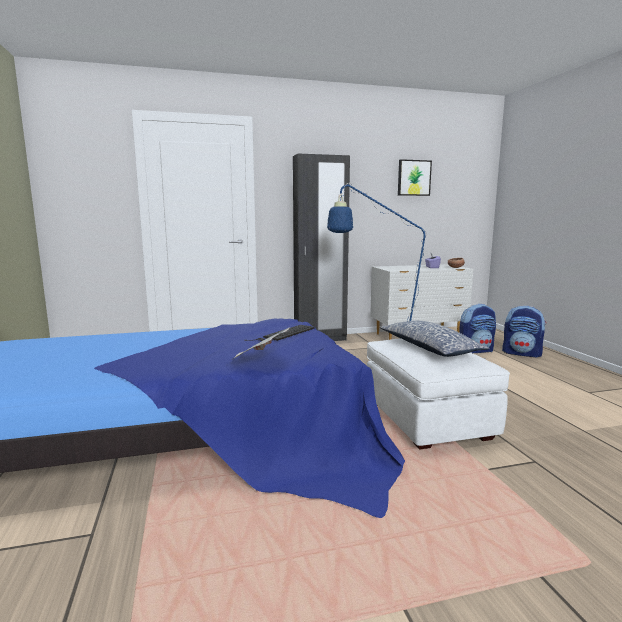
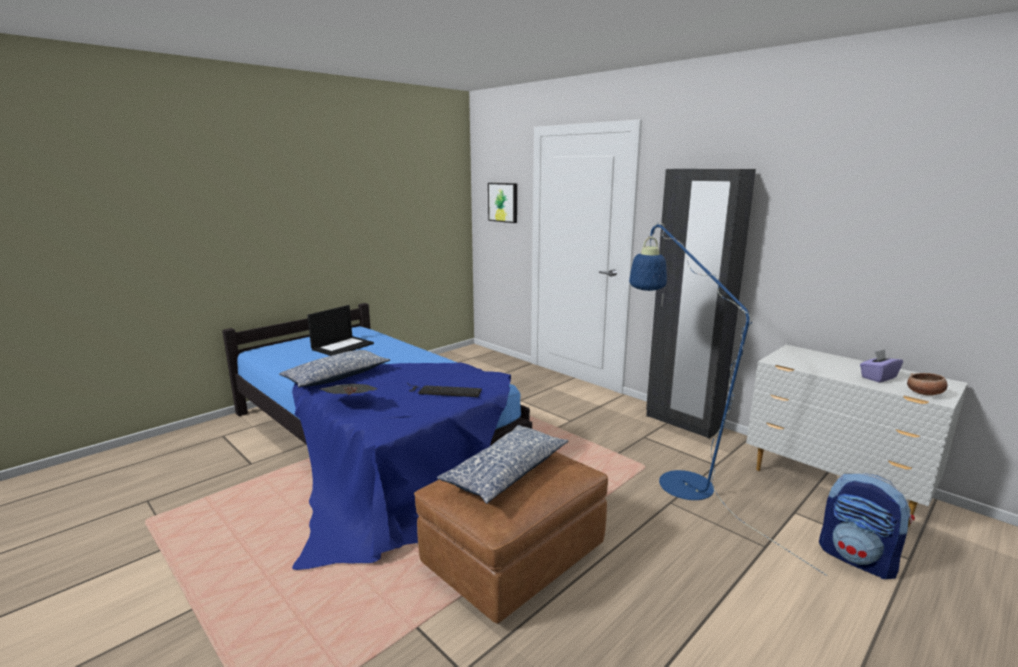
camera: 60 degrees right, 5 degrees up
white ottoman [367,339,510,450] -> brown ottoman [414,451,608,624]
picture [398,159,432,196] -> picture moved to [488,183,517,223]
backpack [502,306,546,357] -> none
none -> pillow [279,350,390,388]
none -> laptop [307,305,374,356]

